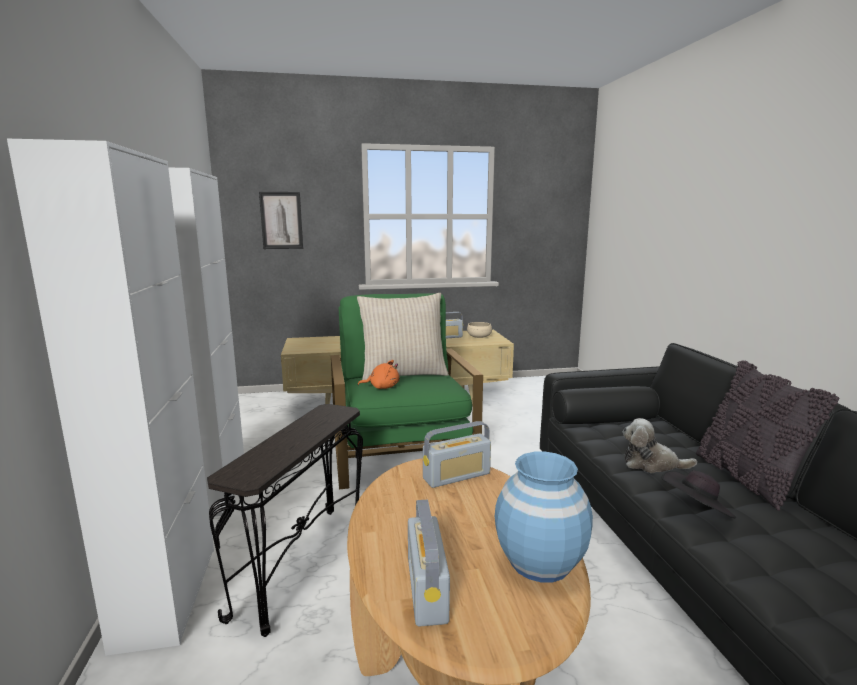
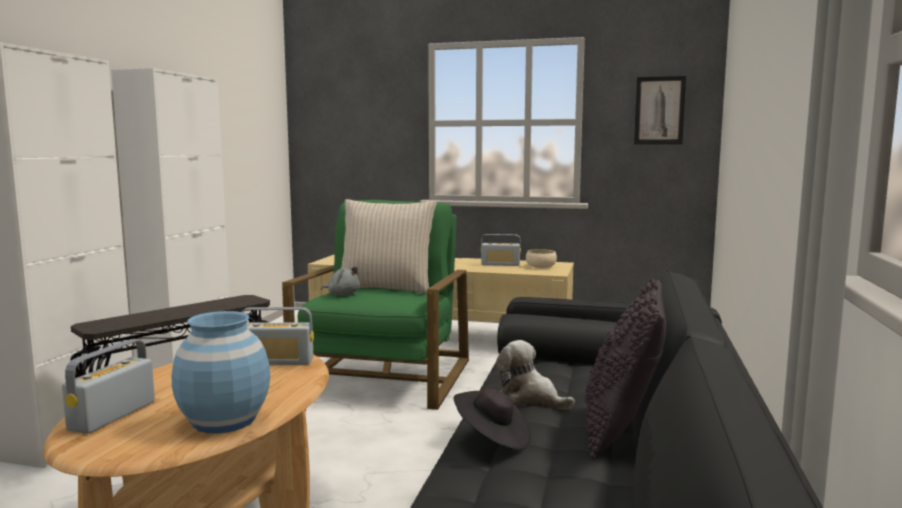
camera: 25 degrees right, 5 degrees down
picture [259,192,303,249] -> picture moved to [634,76,686,144]
orange plush toy [358,360,400,389] -> grey plush toy [321,266,360,296]

